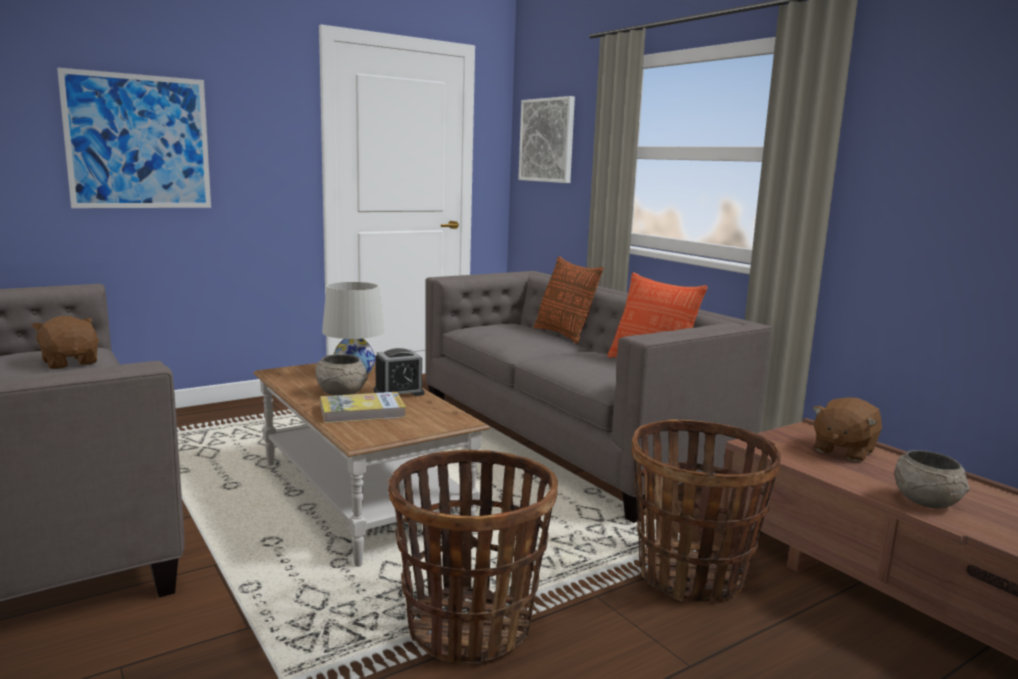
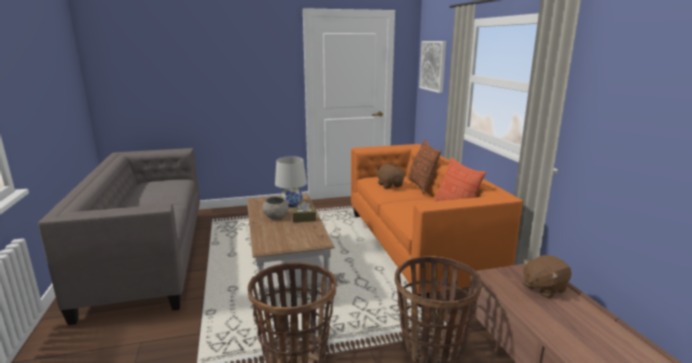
camera: 20 degrees right, 5 degrees up
brown plush toy [31,316,99,369] -> brown plush toy moved to [376,164,404,189]
picture [57,68,211,208] -> none
book [320,392,406,423] -> none
alarm clock [374,348,424,396] -> brown tissue box [292,201,316,222]
grey sofa [425,271,772,523] -> orange sofa [351,144,523,307]
grey bowl [894,450,969,508] -> none

